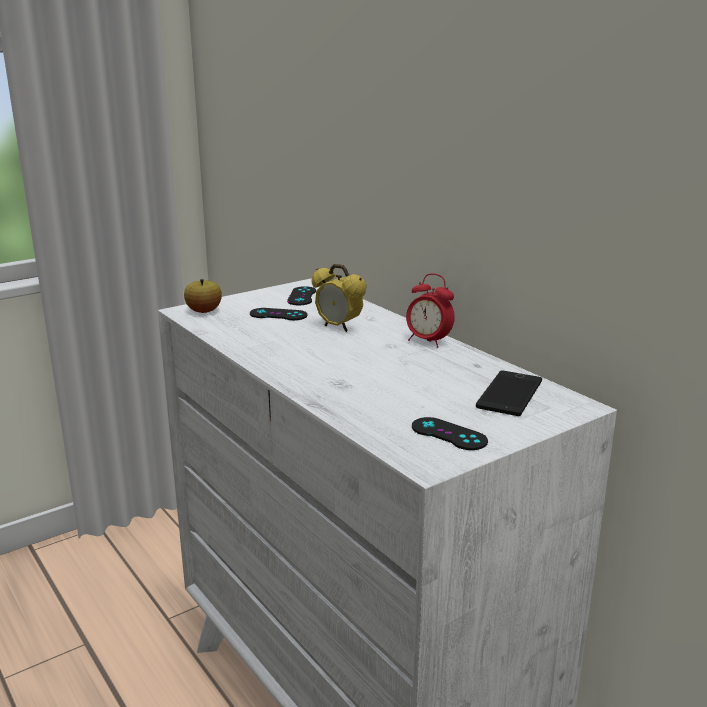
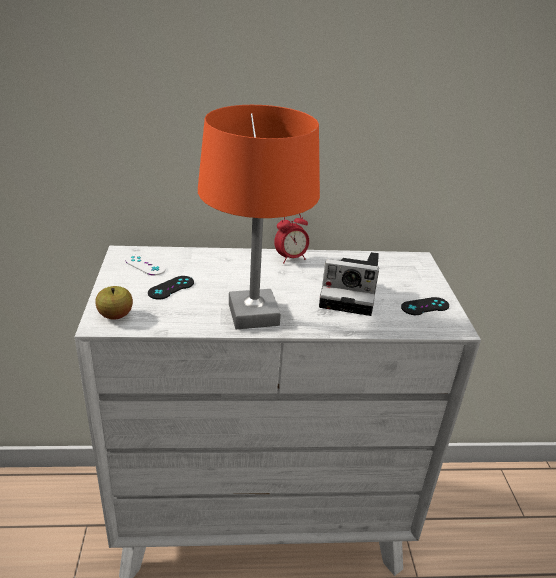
camera: 60 degrees left, 10 degrees up
black game controller [287,286,316,305] -> white game controller [125,254,166,276]
alarm clock [312,264,366,332] -> none
phone [476,370,542,416] -> none
none -> orange table lamp [198,105,320,329]
none -> camera [319,252,379,316]

